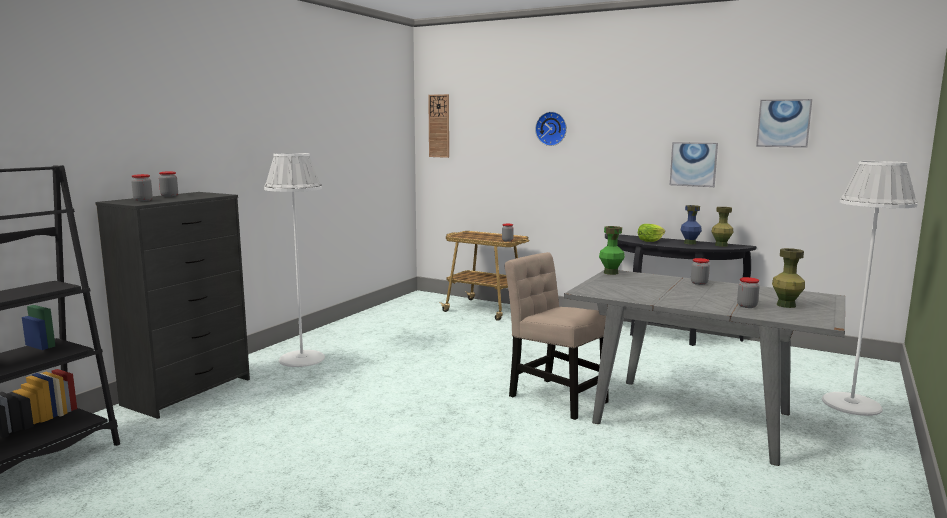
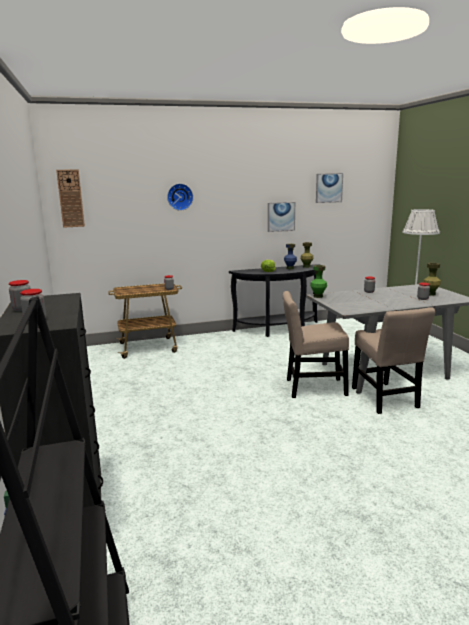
camera: 45 degrees left, 5 degrees up
white floor lamp [264,153,325,367] -> none
none -> beige chair [352,307,435,414]

